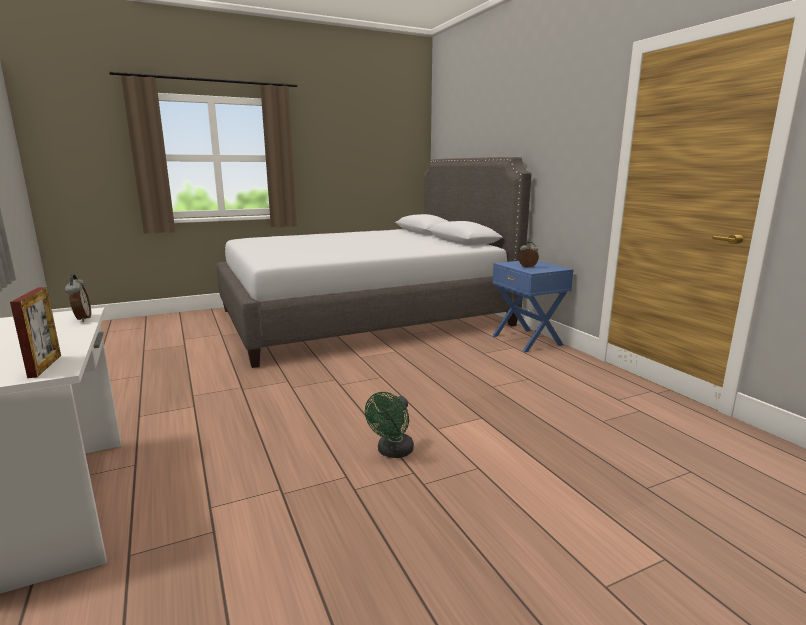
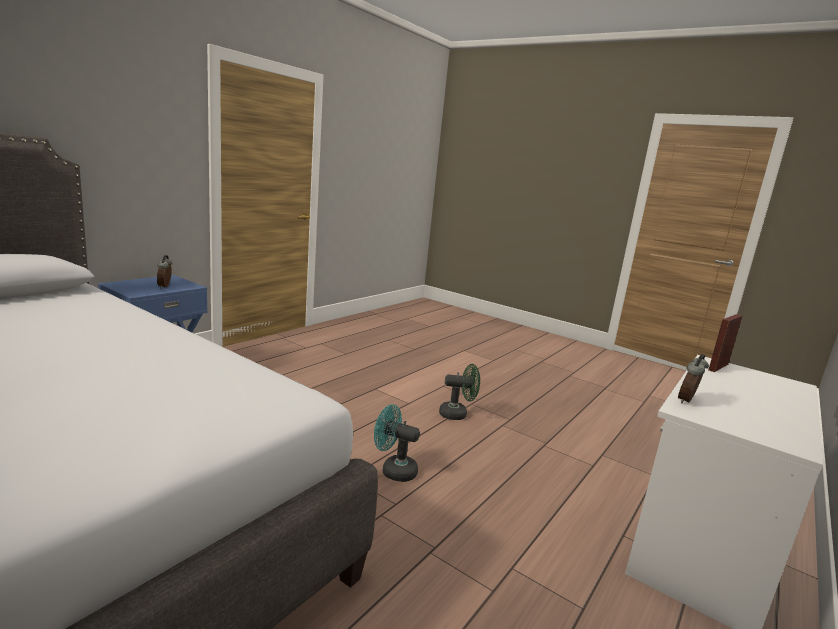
camera: 120 degrees left, 0 degrees up
none -> turquoise fan [374,404,420,482]

